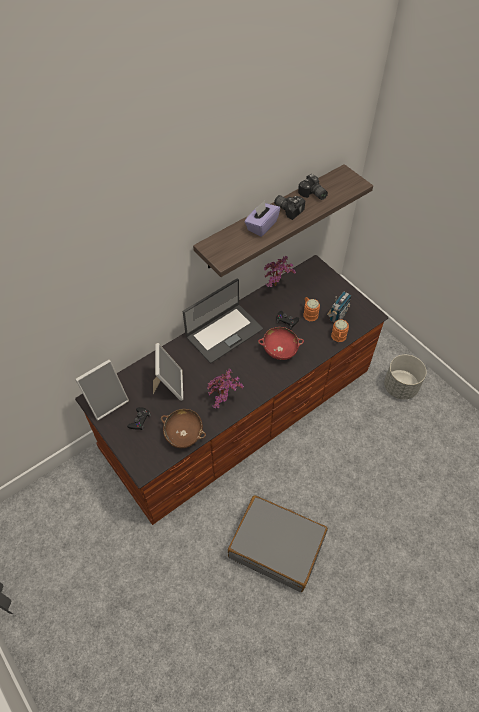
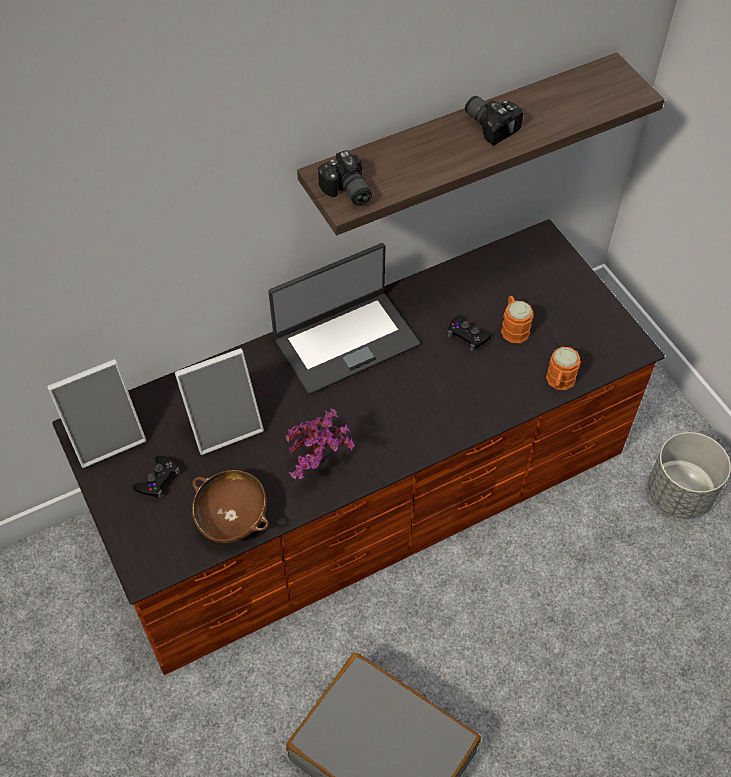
camera: 10 degrees right, 0 degrees up
picture frame [153,343,183,401] -> picture frame turned 60 degrees clockwise [175,348,264,455]
purple tissue box [244,201,280,237] -> none
red bowl [258,327,304,360] -> none
potted plant [264,256,296,287] -> none
camera [298,174,328,200] -> camera moved to [318,150,372,206]
radio [327,292,352,323] -> none

